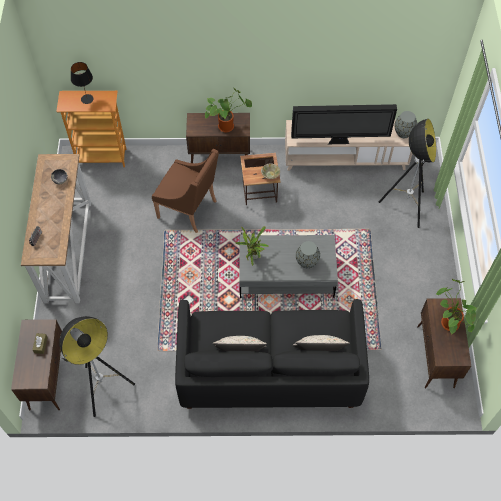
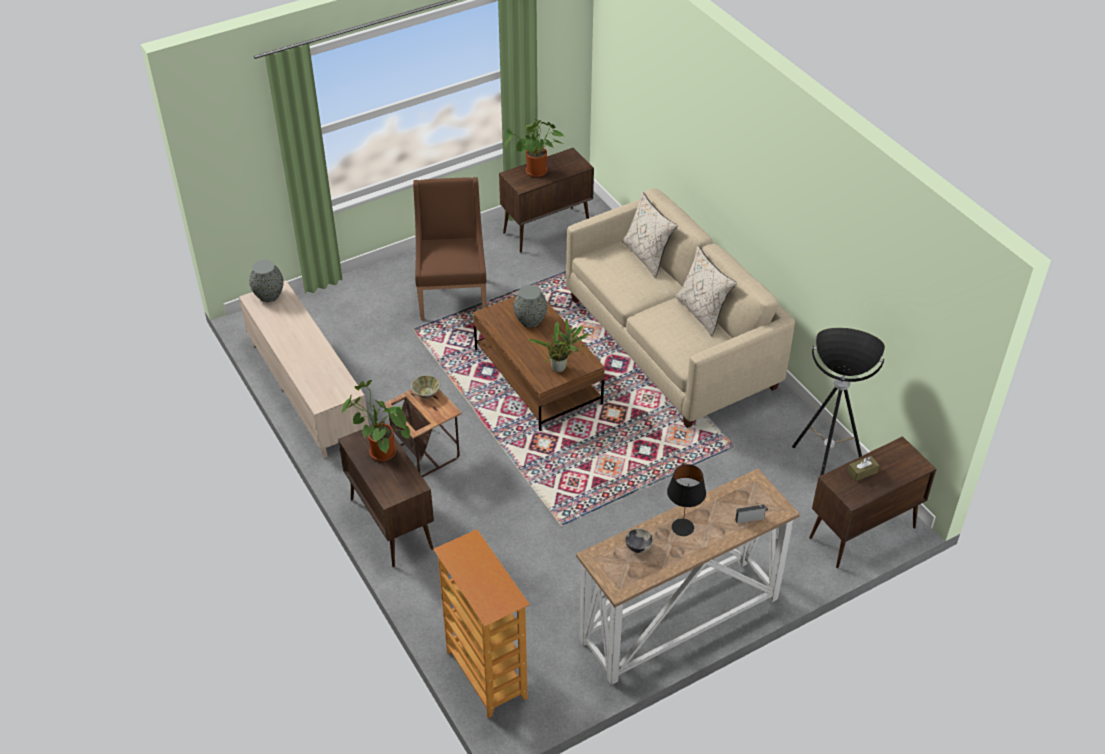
camera: 120 degrees left, 15 degrees down
black table lamp [71,62,94,104] -> black table lamp moved to [667,464,706,536]
brown armchair [152,149,219,233] -> brown armchair moved to [413,177,487,320]
black sofa [175,299,369,409] -> beige sofa [566,188,795,428]
grey coffee table [240,235,338,298] -> brown coffee table [473,295,604,431]
television [291,104,397,144] -> none
floor lamp [379,119,436,228] -> none

